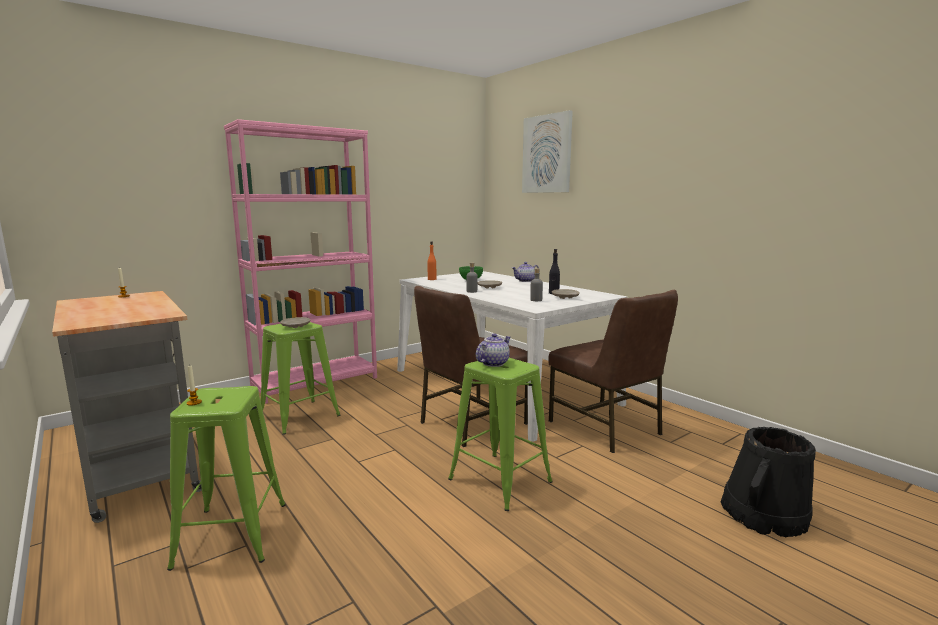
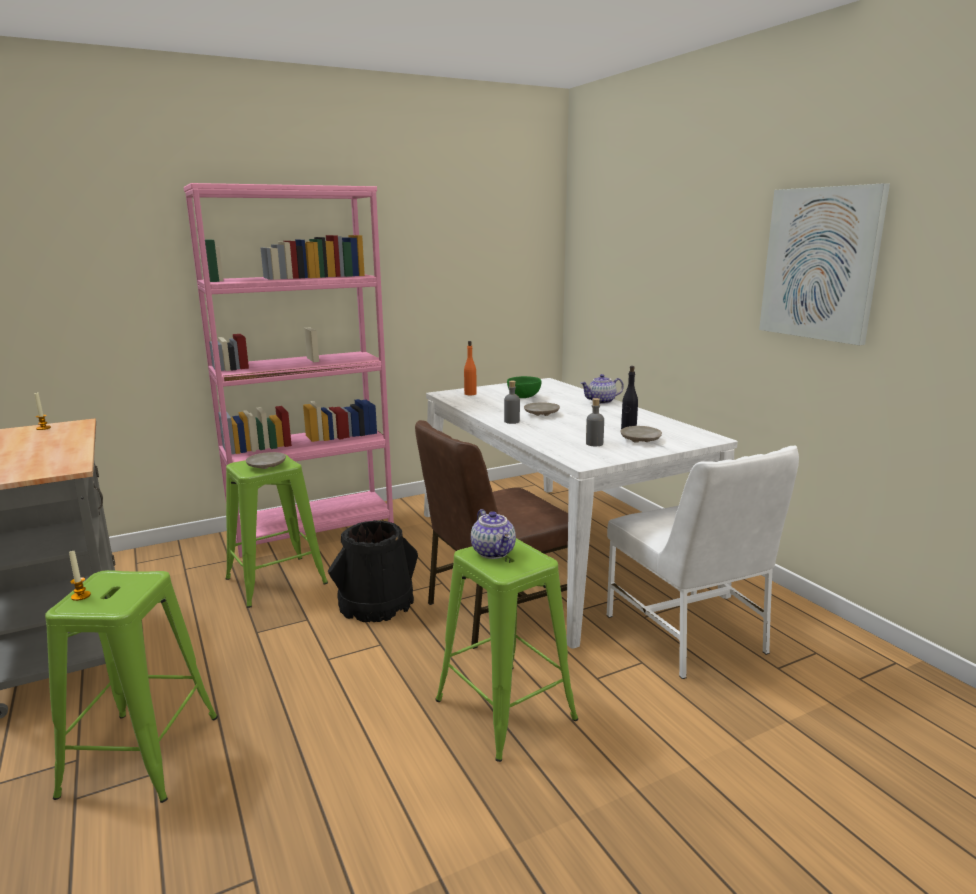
camera: 10 degrees right, 5 degrees up
teapot [476,333,510,367] -> teapot turned 105 degrees clockwise [471,509,516,559]
picture [522,110,573,193] -> picture moved to [759,183,890,345]
brown chair [548,290,678,453] -> white chair [606,446,799,679]
black bucket [721,427,816,537] -> black bucket moved to [328,520,418,622]

